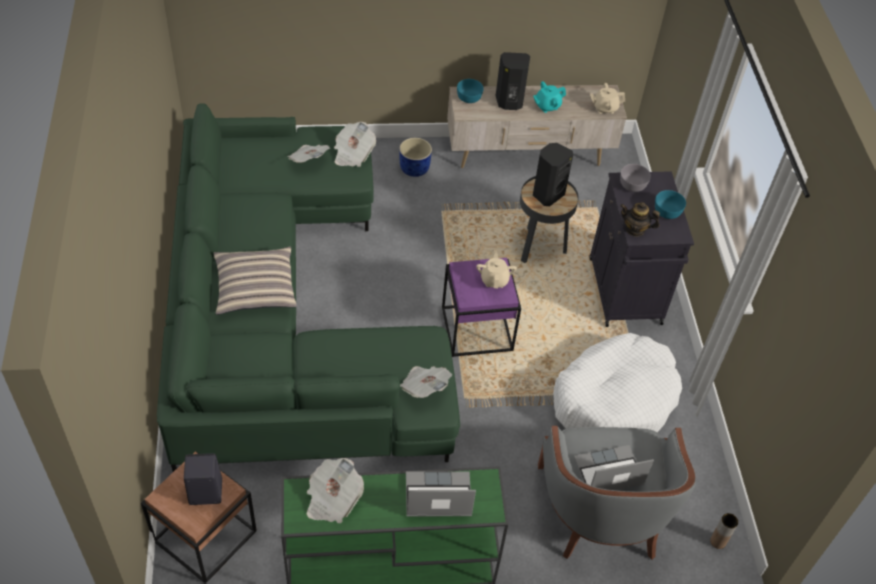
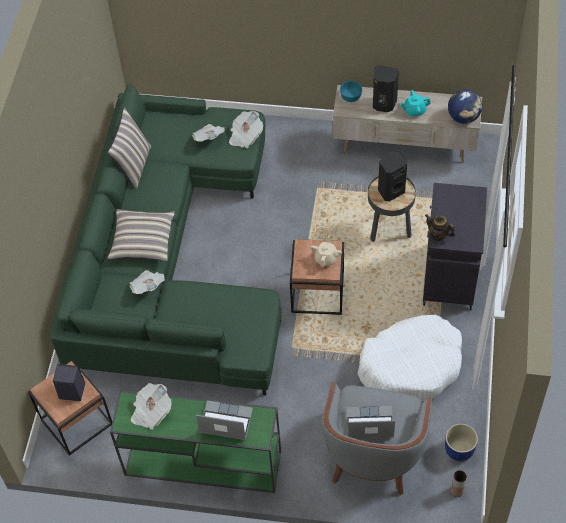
camera: 20 degrees right, 5 degrees up
blue planter [399,138,432,177] -> blue planter moved to [445,423,478,461]
newspaper [400,366,452,398] -> newspaper moved to [129,270,165,294]
purple side table [442,258,521,357] -> brown side table [290,239,344,315]
beige teapot [590,83,625,114] -> globe [448,89,482,124]
grey bowl [620,164,651,192] -> none
turquoise bowl [655,190,686,219] -> none
none -> pillow [108,107,151,189]

